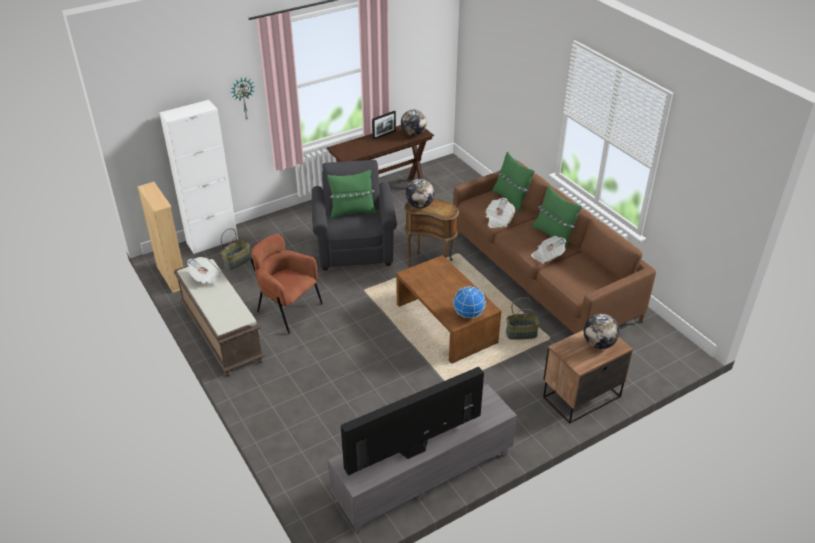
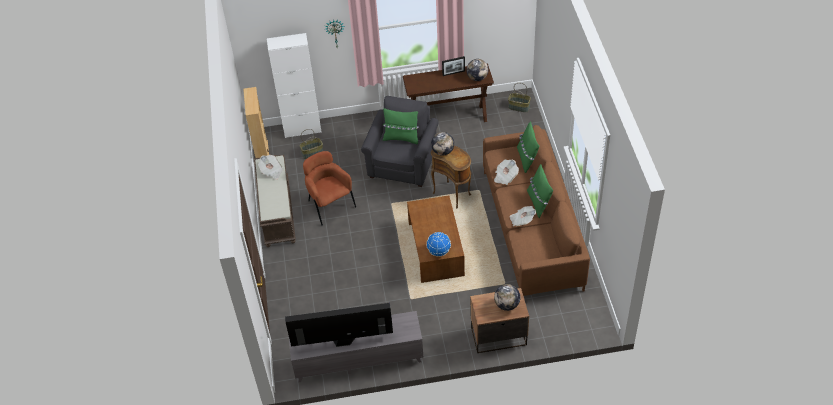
camera: 25 degrees right, 10 degrees up
basket [506,298,540,340] -> basket moved to [508,83,531,112]

